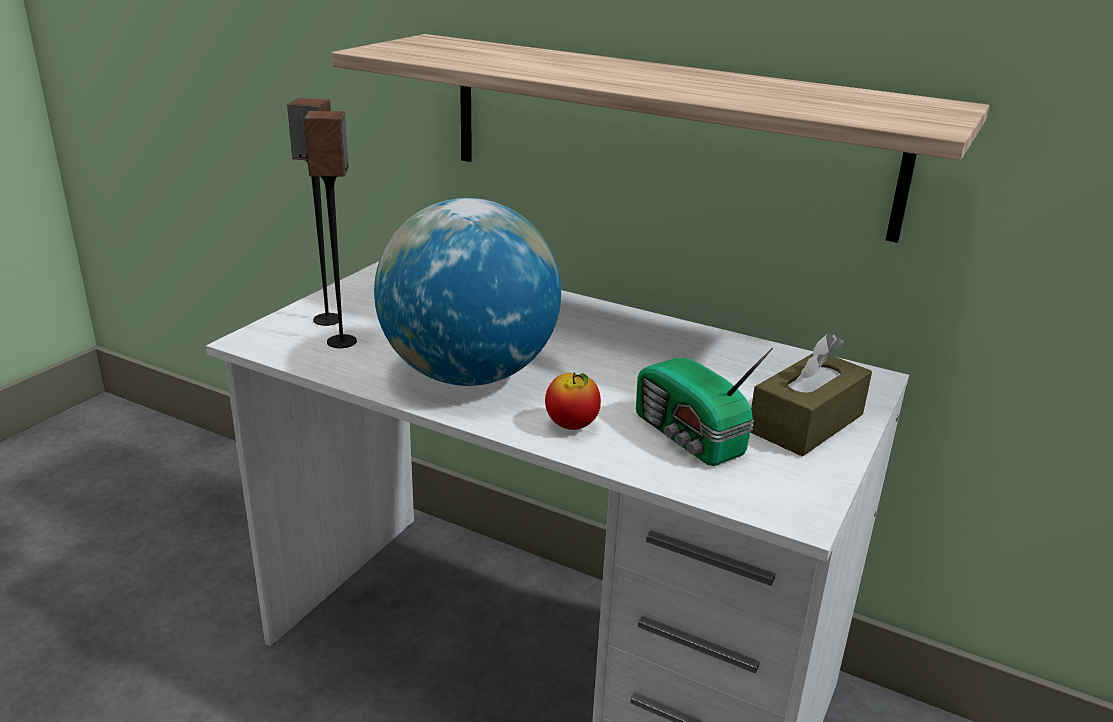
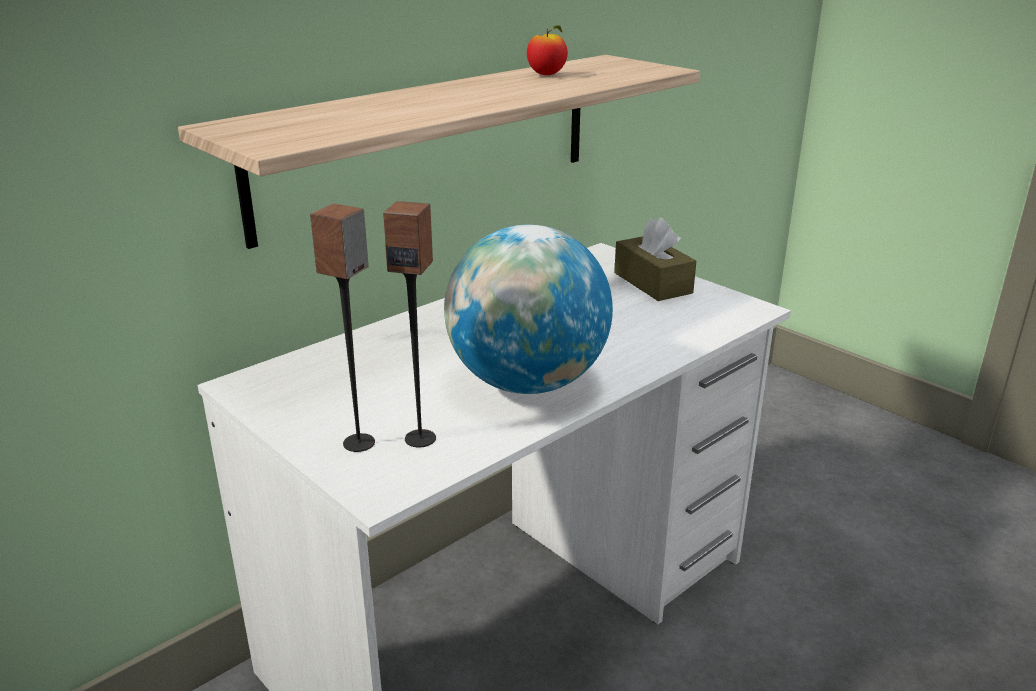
camera: 70 degrees left, 0 degrees up
apple [545,372,601,430] -> apple moved to [527,25,568,75]
radio [636,347,773,466] -> none

